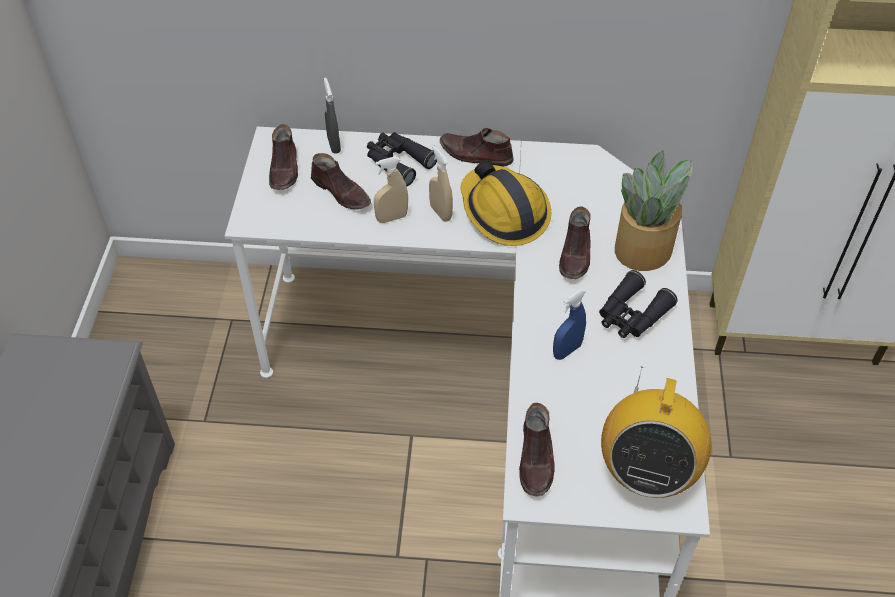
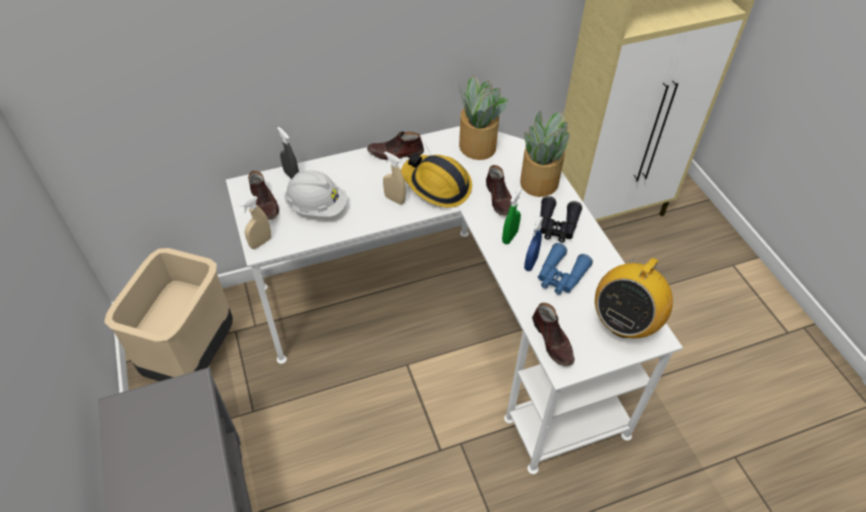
camera: 25 degrees left, 0 degrees up
brown shoe [311,153,371,210] -> white hard hat [285,170,347,217]
black binoculars [367,132,437,186] -> none
beige spray bottle [374,157,408,223] -> beige spray bottle moved to [240,196,271,249]
radio [601,367,711,498] -> radio turned 45 degrees clockwise [595,247,673,338]
none -> beige trash can [104,248,233,381]
none -> potted plant [459,76,508,160]
none -> green spray bottle [502,187,522,244]
none -> blue binoculars [538,243,593,295]

